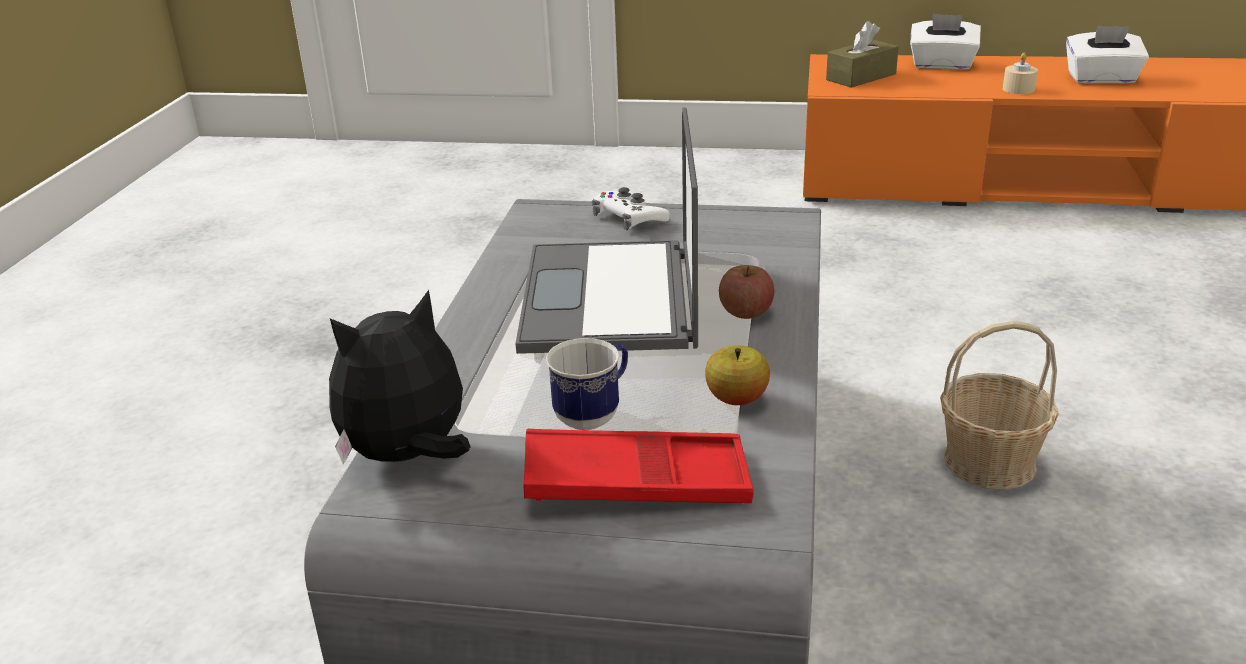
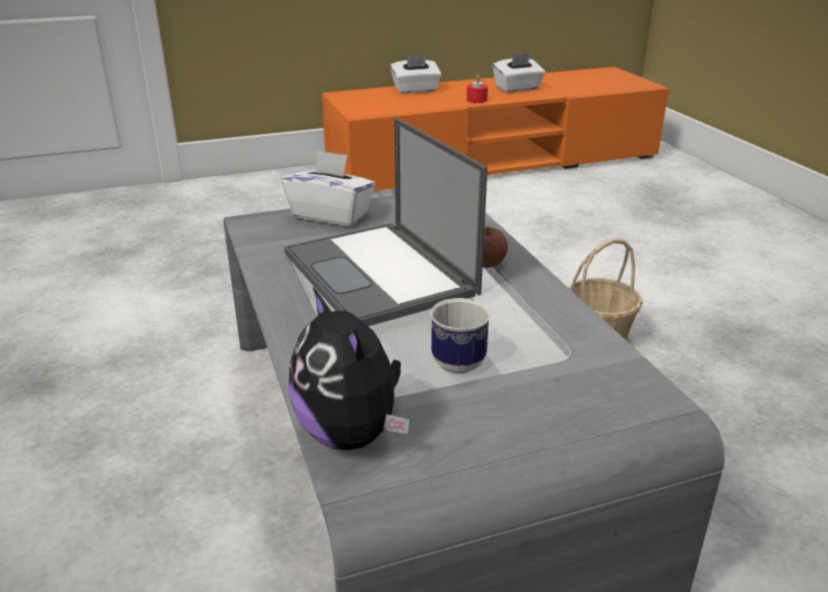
camera: 30 degrees left, 0 degrees up
plush toy [329,290,471,465] -> plush toy turned 60 degrees counterclockwise [288,288,409,450]
red tray [524,429,754,503] -> none
white game controller [592,187,670,230] -> white tissue box [281,150,376,226]
apple [705,345,770,405] -> none
brown tissue box [826,21,899,88] -> none
beige candle [1003,52,1038,94] -> red candle [467,75,488,103]

